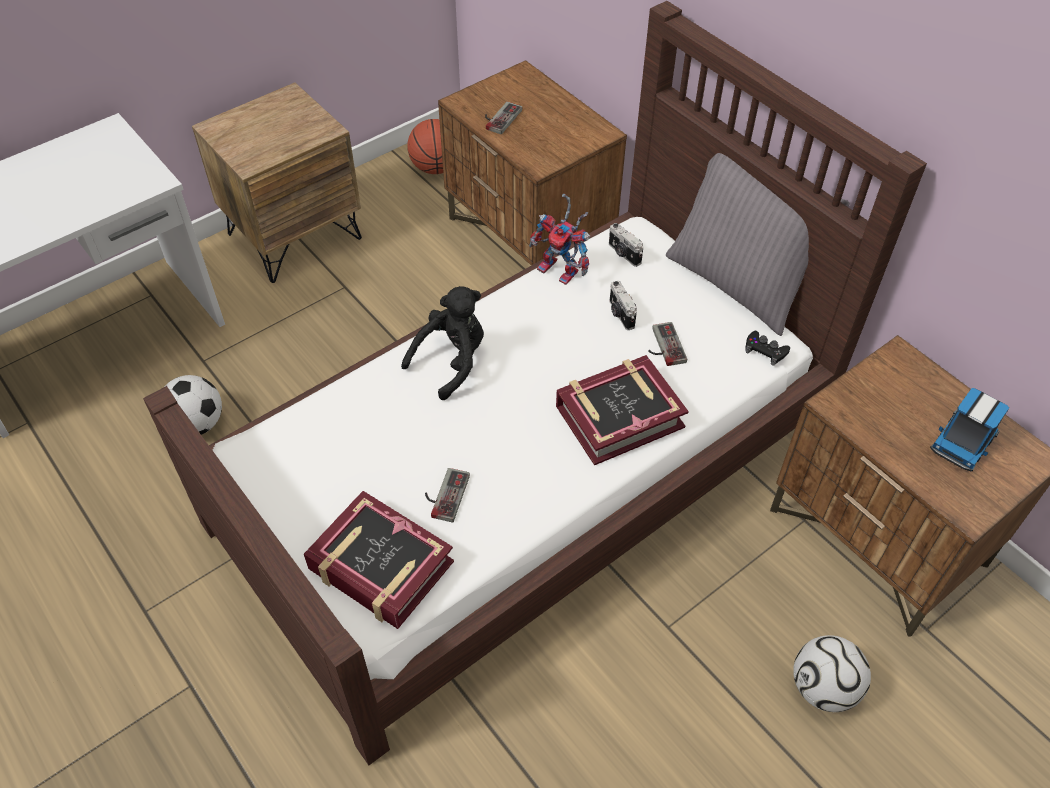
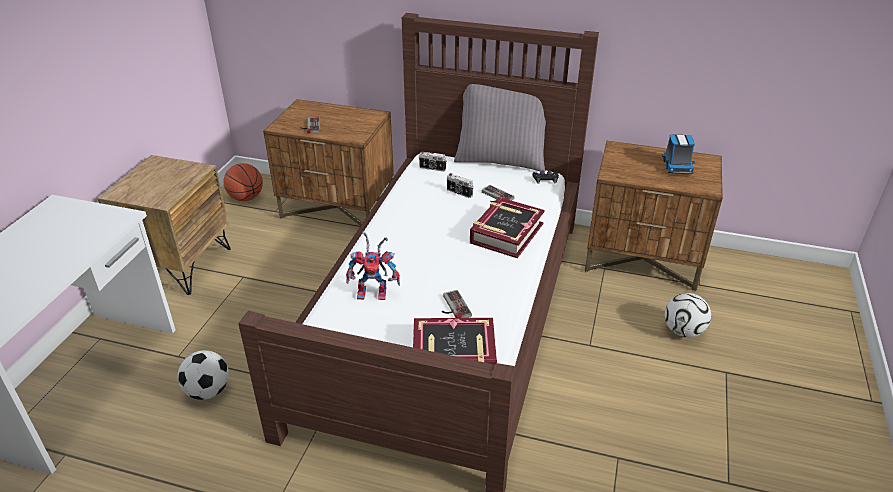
camera: 35 degrees left, 15 degrees down
black plush toy [401,286,484,400] -> none
toy robot [529,193,591,285] -> toy robot moved to [346,231,400,300]

